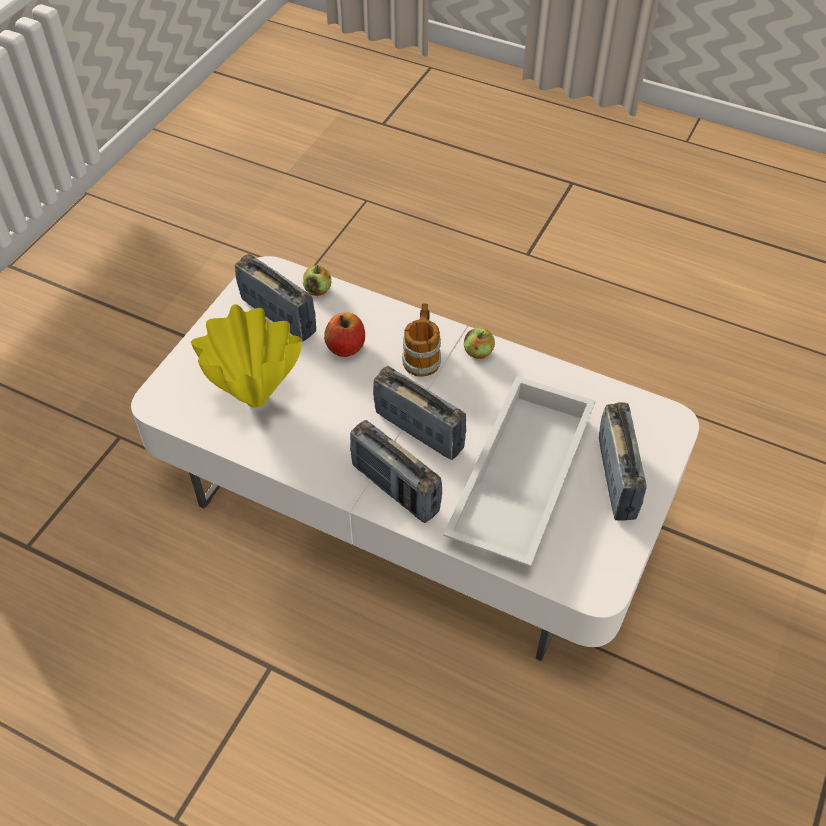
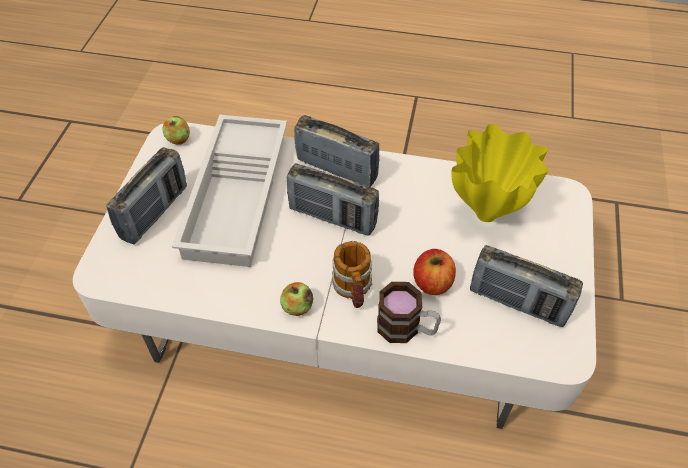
camera: 165 degrees right, 0 degrees up
apple [303,265,331,296] -> apple moved to [163,116,190,145]
radio [599,402,647,521] -> radio turned 135 degrees counterclockwise [106,147,187,245]
none -> mug [377,282,441,343]

